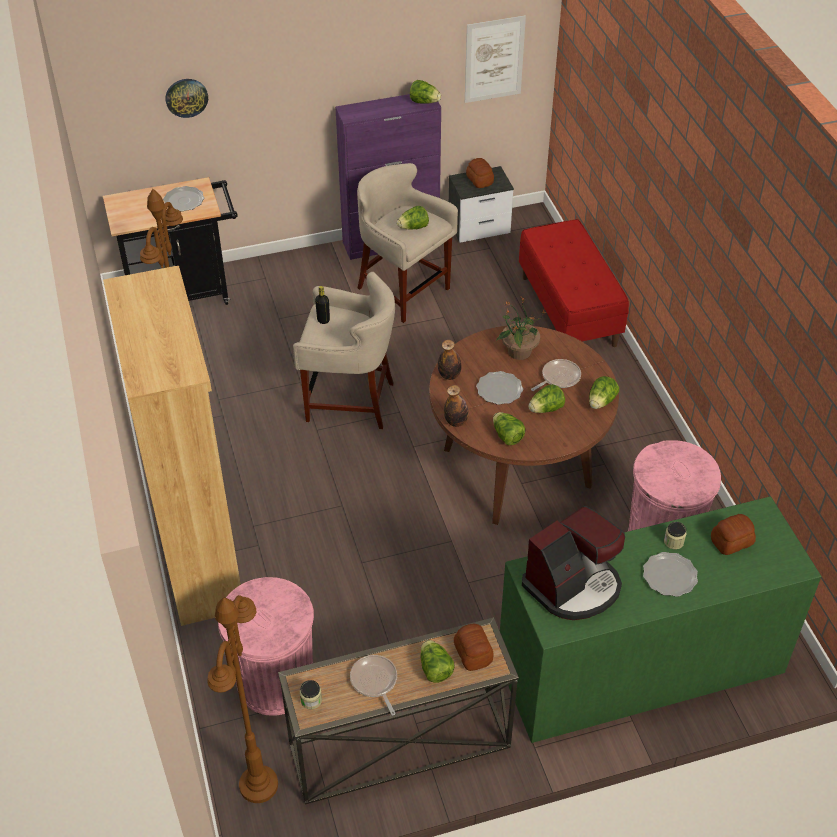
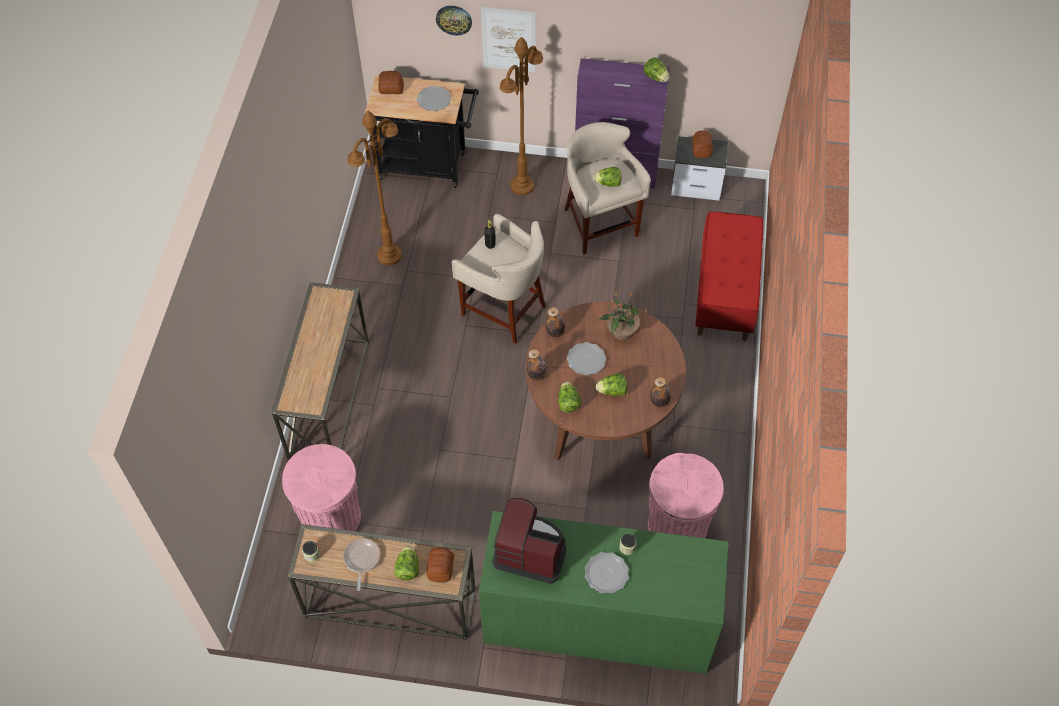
camera: 25 degrees right, 10 degrees up
brown bookcase [103,266,241,626] -> console table [271,282,369,461]
brown floor lamp [207,595,278,803] -> brown floor lamp moved to [500,37,543,195]
picture [465,15,526,103] -> picture moved to [481,7,536,72]
coffee machine [522,506,625,620] -> coffee machine turned 150 degrees counterclockwise [492,498,566,584]
frying pan [531,359,581,391] -> none
lettuce [589,376,619,409] -> bottle [650,377,671,408]
bread [711,514,756,555] -> bread moved to [378,71,404,94]

